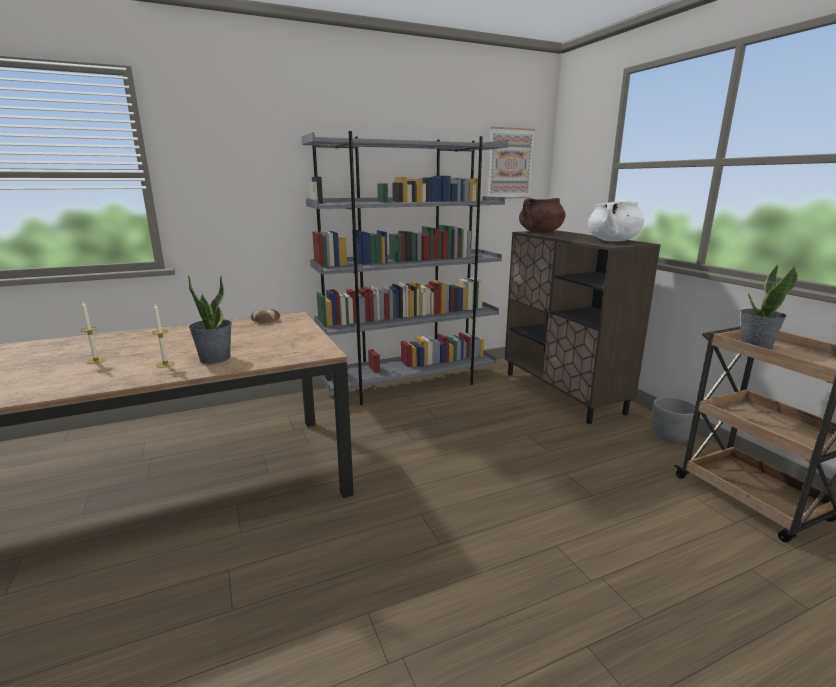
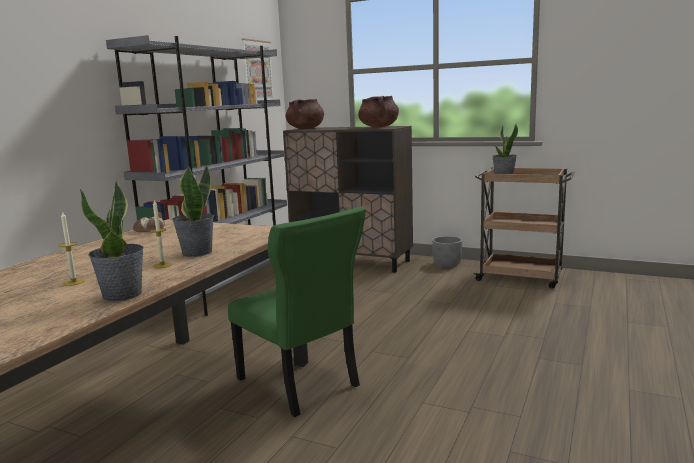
camera: 40 degrees left, 5 degrees down
white cooking pot [588,200,644,242] -> brown cooking pot [358,96,399,127]
none -> potted plant [80,180,144,301]
none -> green chair [228,206,366,417]

